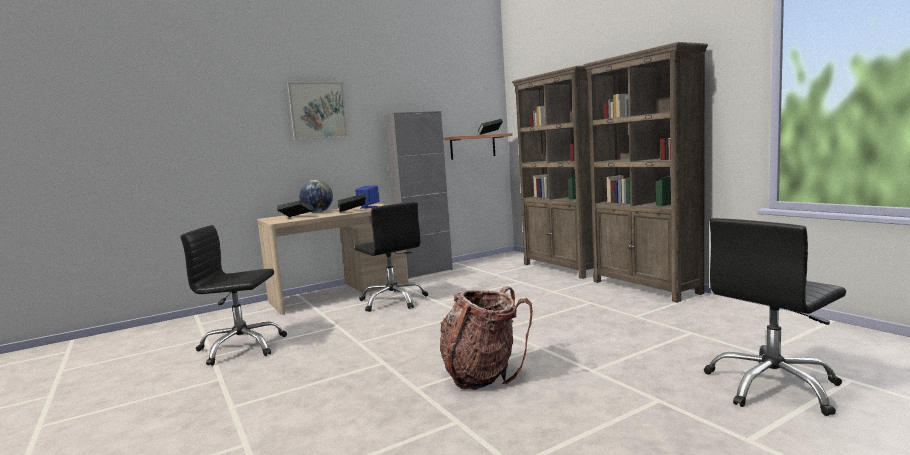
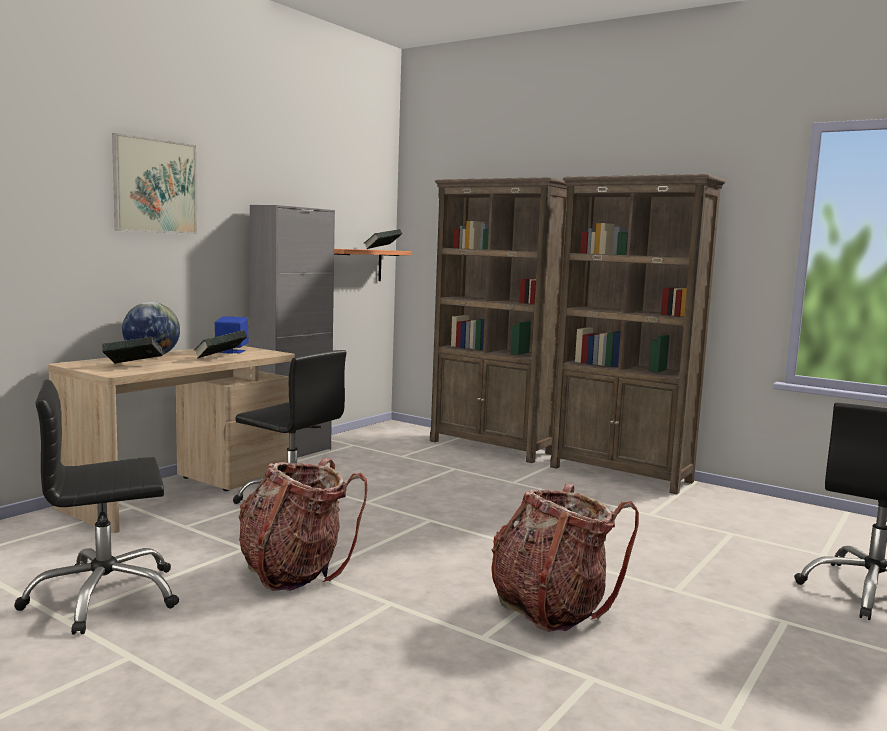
camera: 25 degrees left, 0 degrees up
none -> backpack [238,458,367,591]

